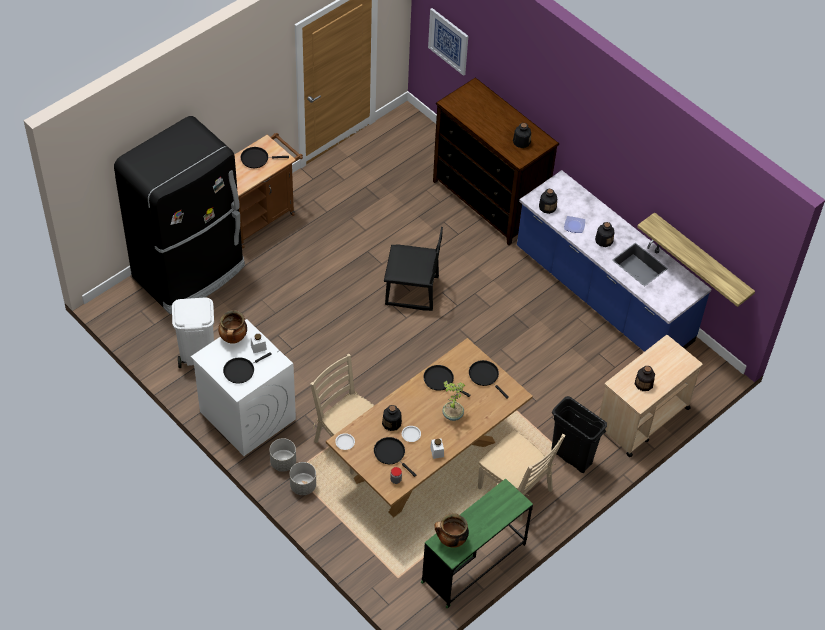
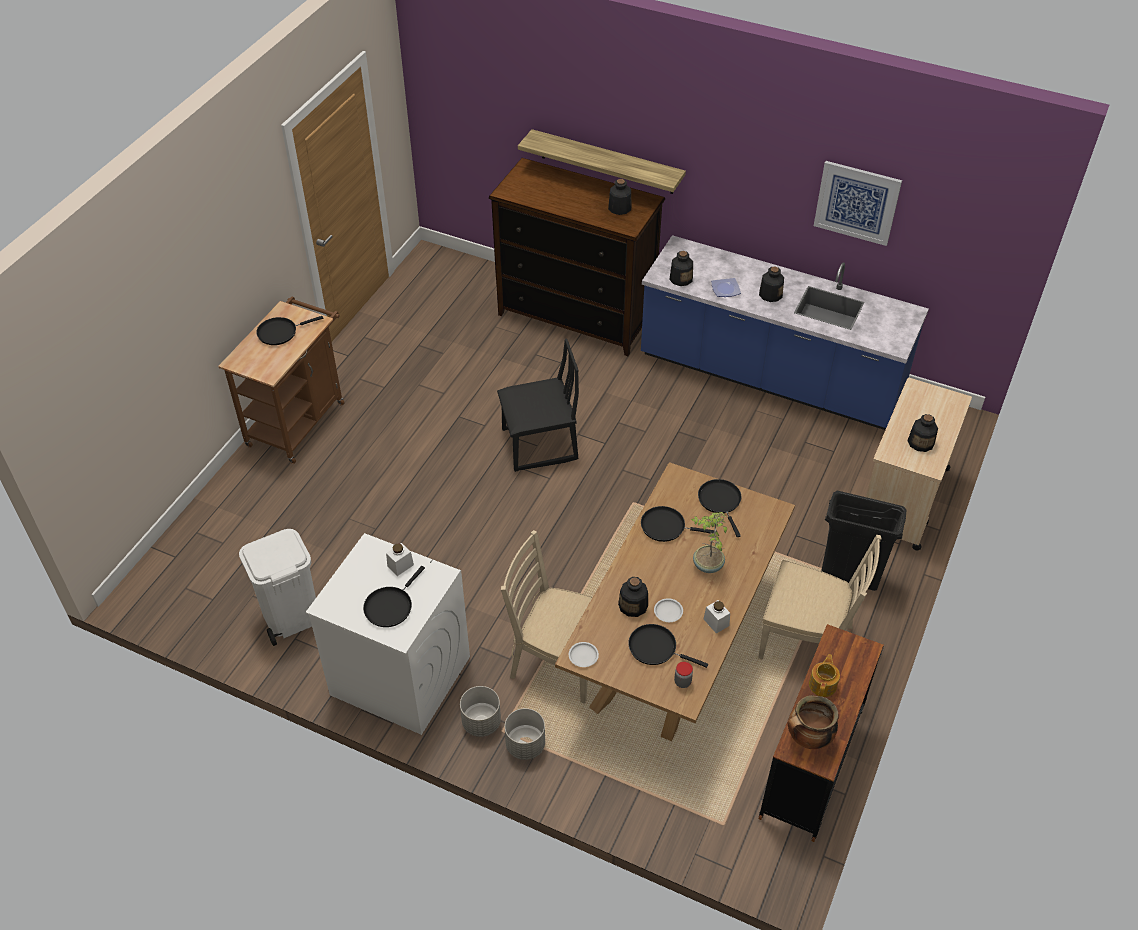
camera: 20 degrees left, 5 degrees down
black fridge [114,116,245,314] -> none
cooking pot [218,310,247,344] -> none
green desk [421,478,533,609] -> brown desk [758,624,884,842]
picture [428,8,468,76] -> picture moved to [814,161,902,246]
black frying pan [469,360,509,399] -> black frying pan turned 45 degrees clockwise [698,479,741,537]
shelf [637,212,755,307] -> shelf moved to [518,129,686,194]
none -> teapot [809,654,840,697]

